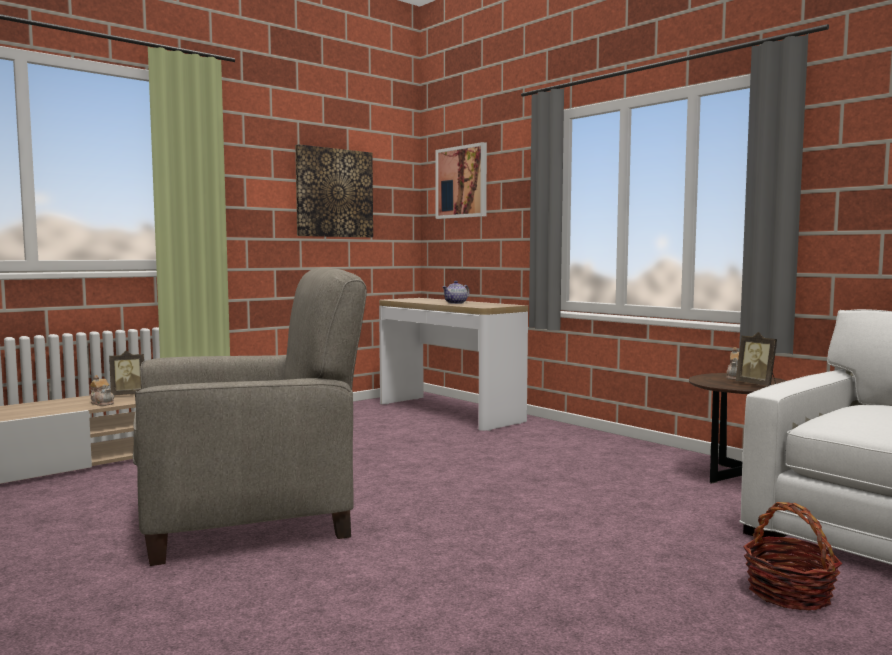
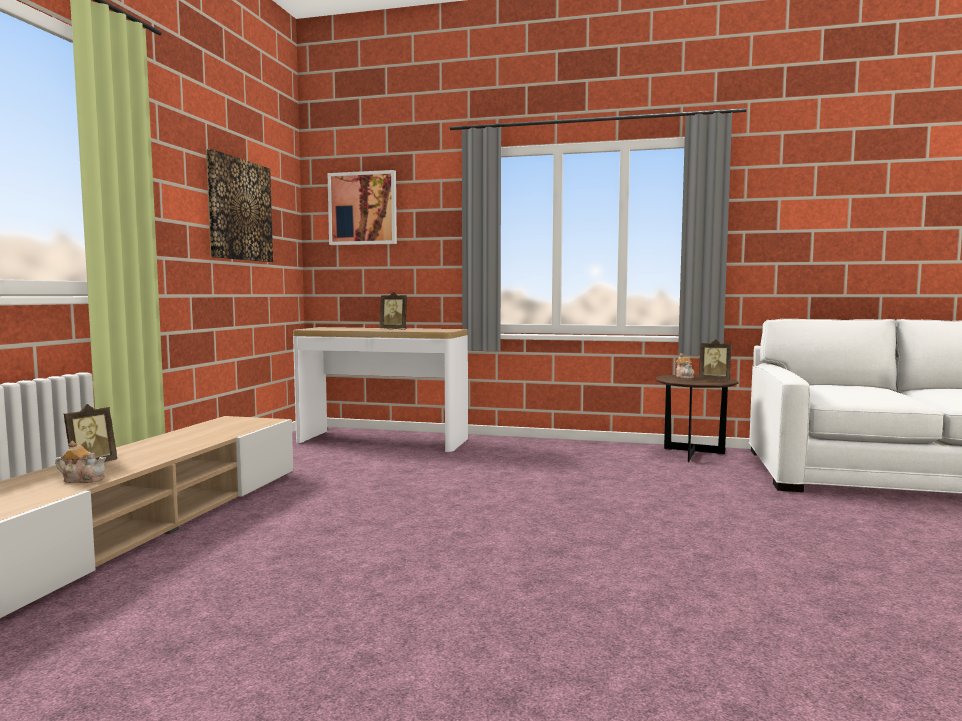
camera: 35 degrees left, 0 degrees up
beige armchair [133,268,367,566] -> none
teapot [443,281,469,304] -> picture frame [380,292,407,330]
basket [743,502,842,610] -> none

